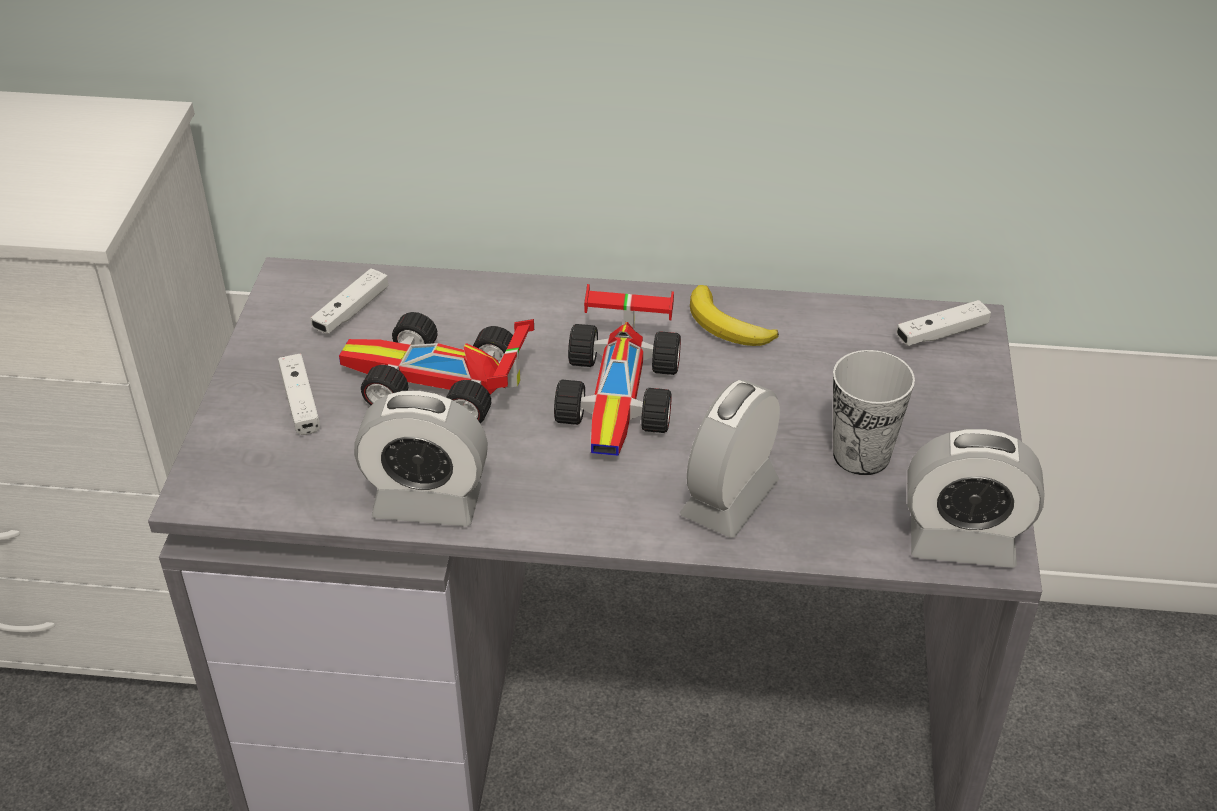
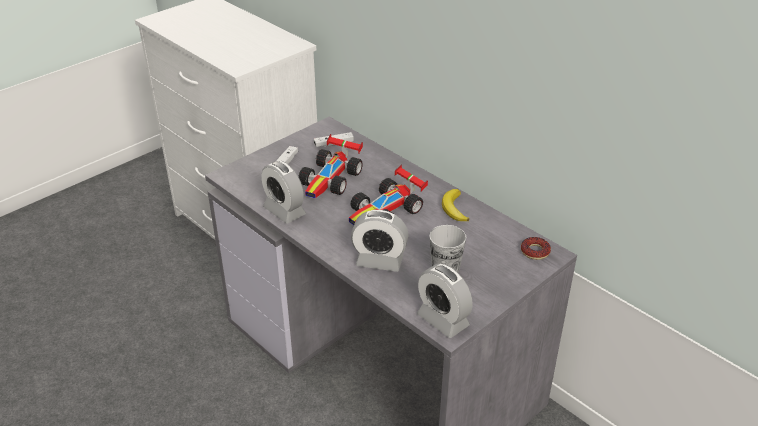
camera: 40 degrees right, 5 degrees down
toy car [339,312,534,423] -> toy car turned 120 degrees counterclockwise [298,134,363,198]
alarm clock [680,380,780,538] -> alarm clock turned 150 degrees counterclockwise [351,210,409,272]
white game controller [896,300,991,346] -> donut [521,237,551,260]

